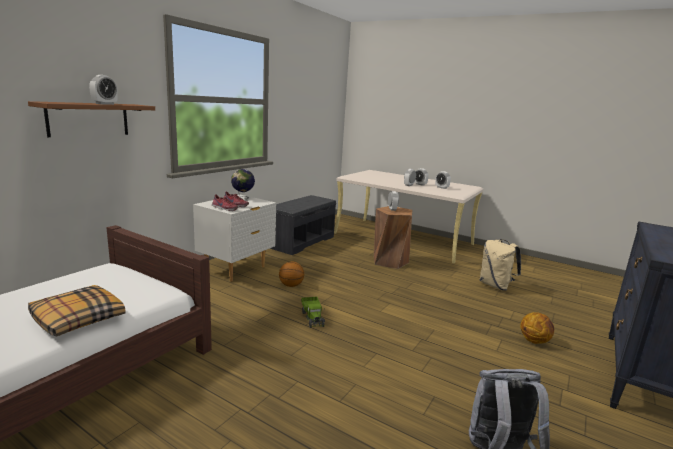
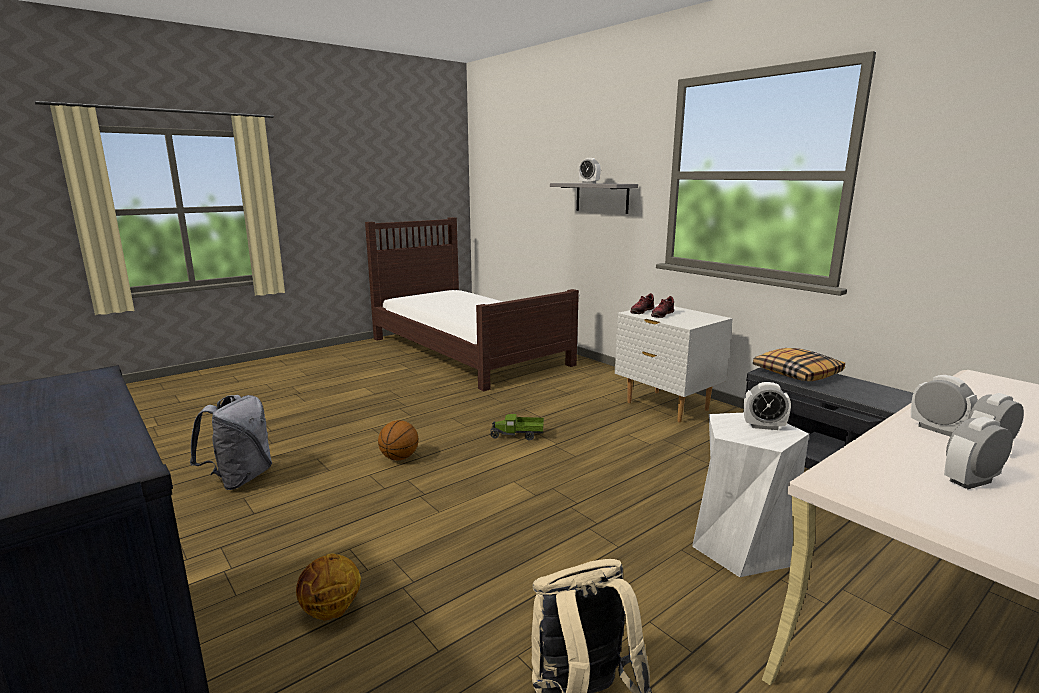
camera: 110 degrees right, 0 degrees up
brown shelf [28,101,155,137] -> grey shelf [550,183,638,214]
pillow [28,285,126,337] -> pillow moved to [753,348,845,381]
globe [231,169,255,199] -> none
basketball [279,262,304,287] -> basketball moved to [378,420,418,460]
brown stool [374,206,412,269] -> white stool [692,413,809,577]

